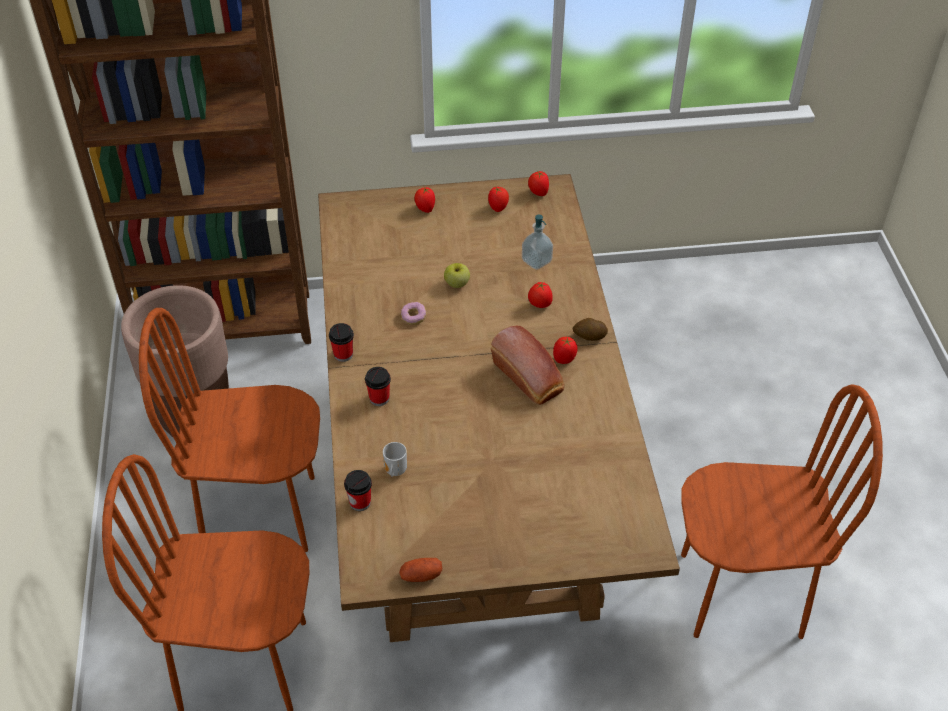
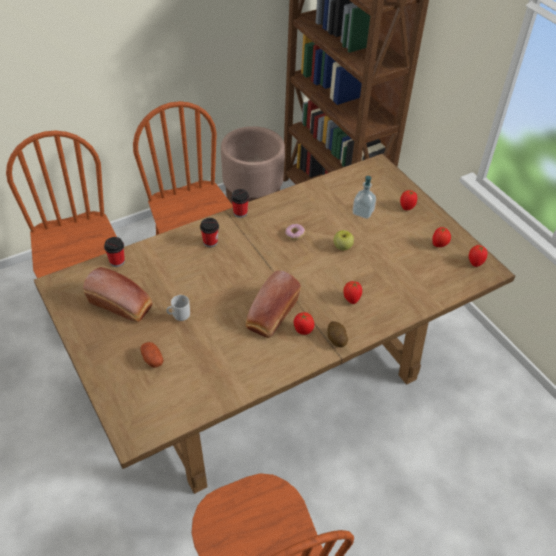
camera: 65 degrees right, 0 degrees up
mug [383,442,407,477] -> mug moved to [166,295,190,321]
potato [399,558,442,582] -> potato moved to [140,342,164,368]
soap dispenser [522,215,553,270] -> soap dispenser moved to [353,176,376,219]
none -> bread [83,267,153,322]

